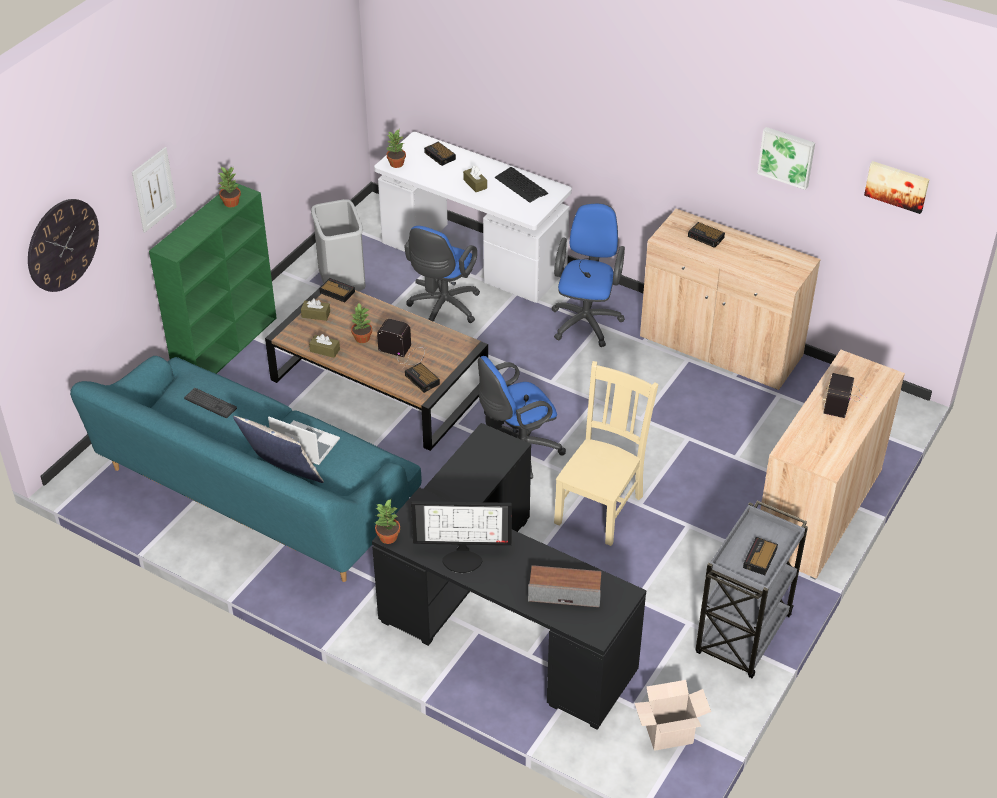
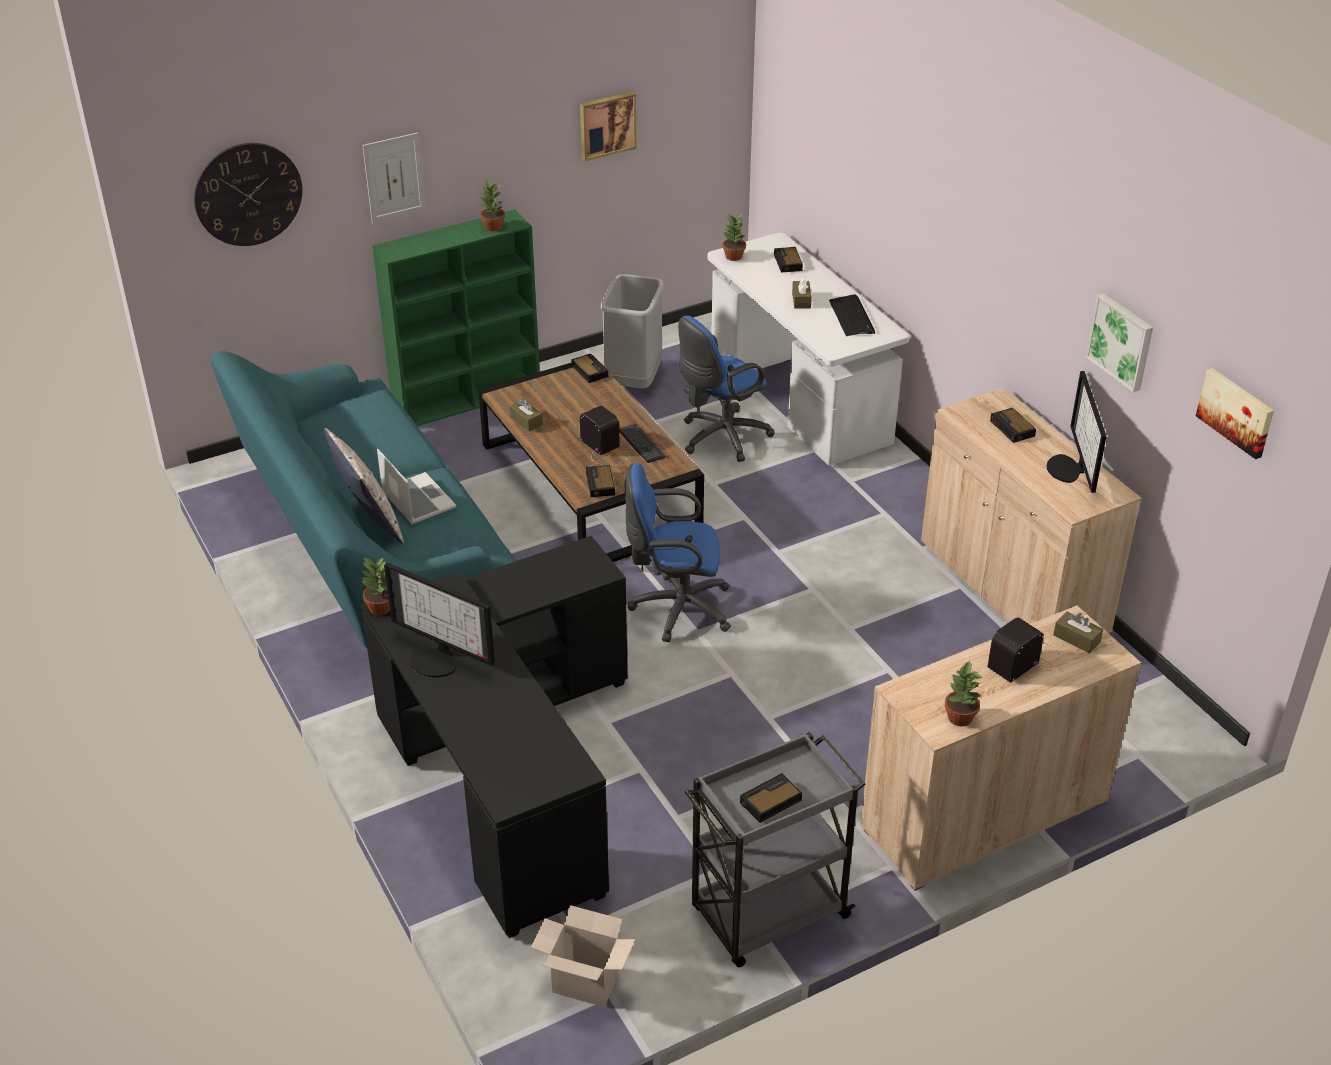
camera: 30 degrees right, 5 degrees down
keyboard [184,388,237,418] -> keyboard moved to [619,423,665,463]
brown tissue box [301,298,330,321] -> brown tissue box moved to [1053,612,1103,653]
potted plant [351,304,372,343] -> potted plant moved to [945,660,982,727]
speaker [528,565,602,607] -> none
blue office chair [551,203,625,347] -> none
beige chair [554,361,658,546] -> none
none -> picture [580,92,637,161]
none -> monitor [1047,371,1107,493]

